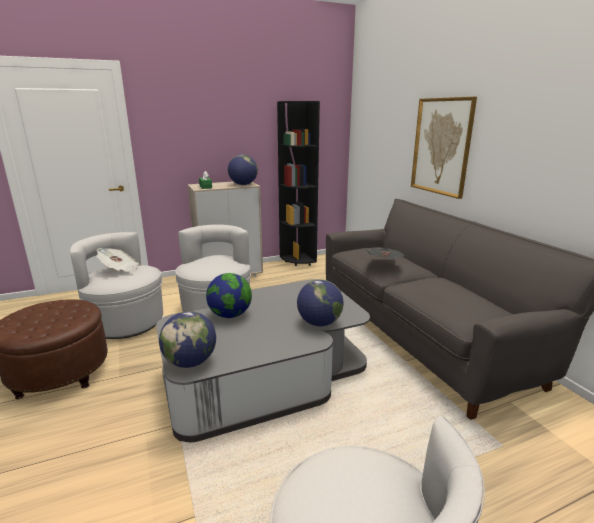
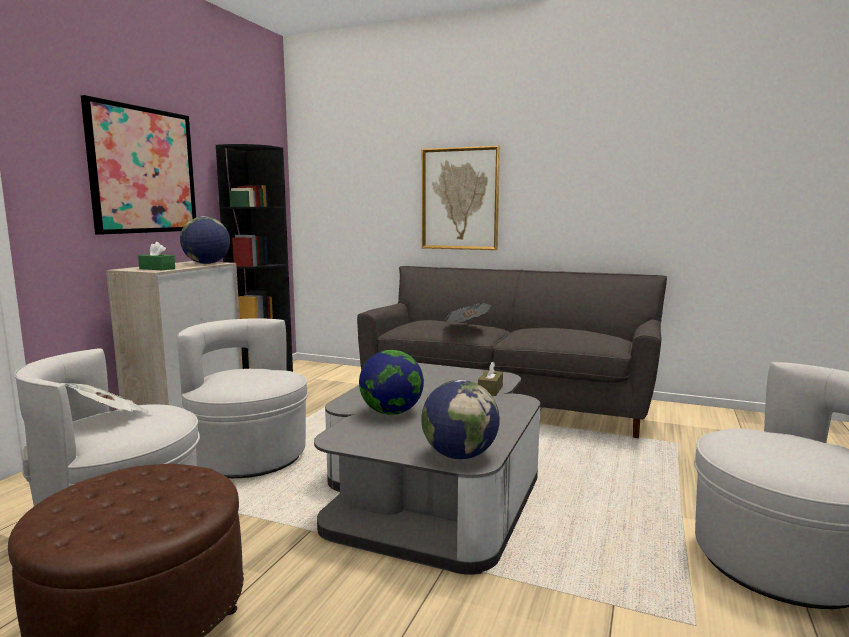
camera: 45 degrees left, 10 degrees down
globe [297,280,343,326] -> brown tissue box [478,361,503,396]
none -> picture [81,95,196,235]

